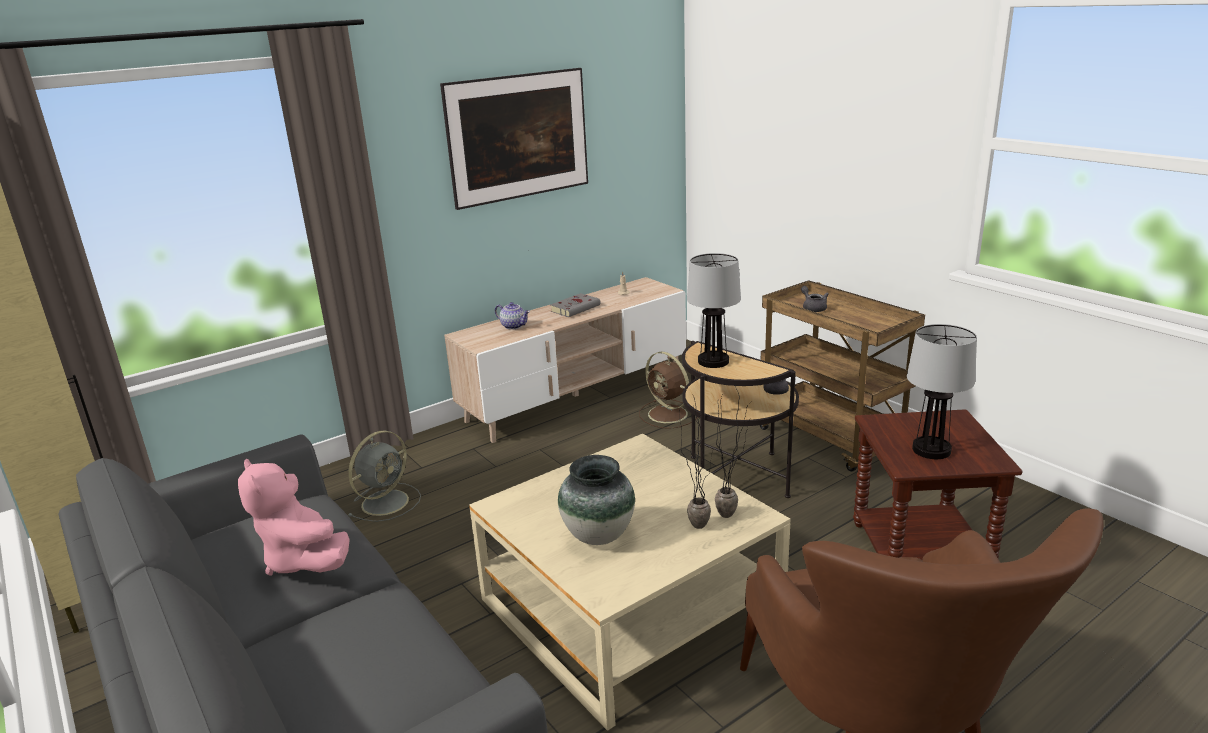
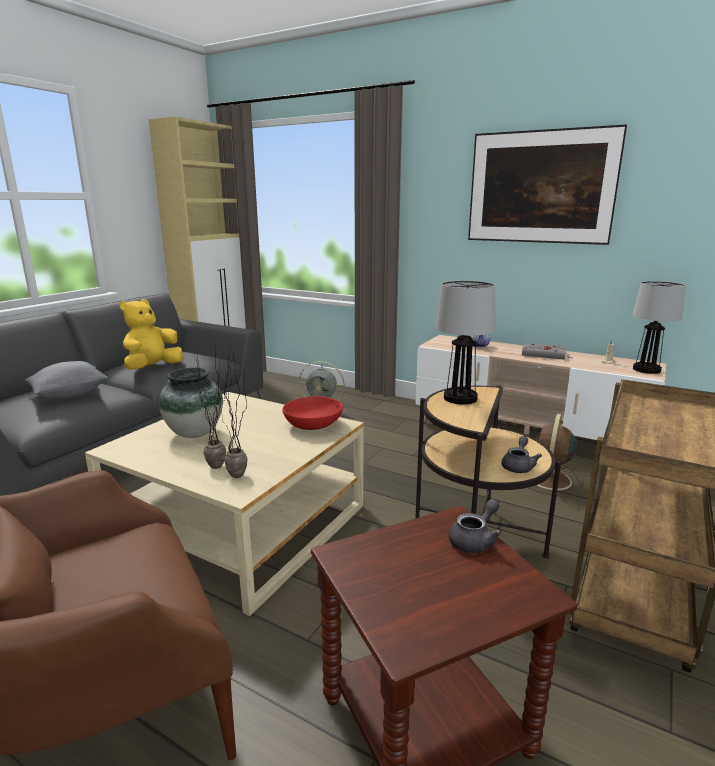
camera: 65 degrees right, 5 degrees down
pink plush toy [238,458,350,576] -> yellow plush toy [119,299,183,370]
grey teapot [801,286,829,312] -> grey teapot moved to [449,499,502,553]
table lamp [907,324,977,459] -> table lamp moved to [633,281,686,374]
none -> grey pillow [25,361,108,399]
none -> red bowl [282,396,343,430]

